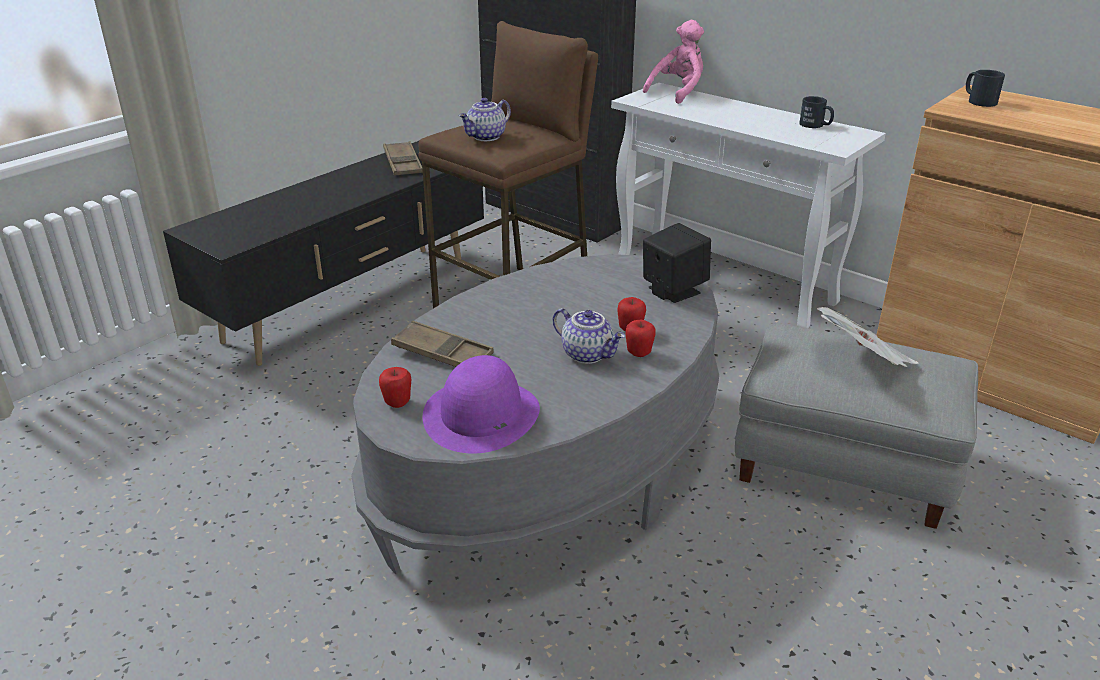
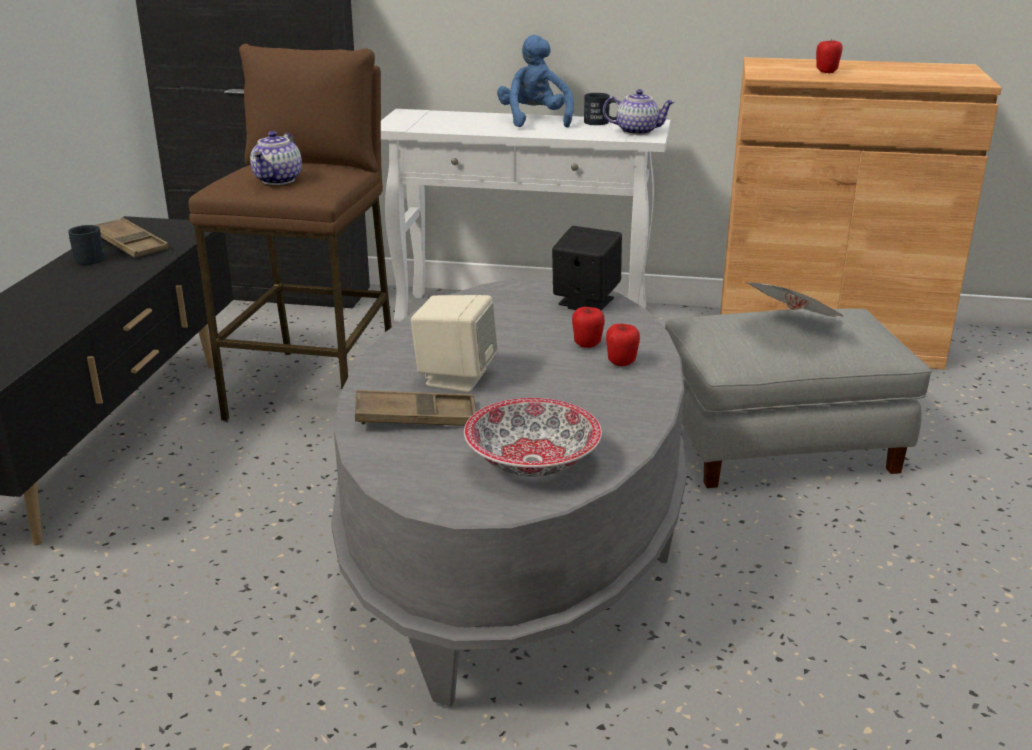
camera: 30 degrees left, 5 degrees down
apple [379,367,411,408] -> apple moved to [816,39,843,73]
purple hat [423,355,540,454] -> bowl [464,398,602,477]
teapot [552,308,625,364] -> teapot moved to [603,89,675,135]
pink plush toy [643,20,704,104] -> none
black mug [966,70,1005,107] -> black mug moved to [68,225,105,265]
none -> beige speaker [411,295,497,392]
none -> blue plush toy [497,35,574,128]

